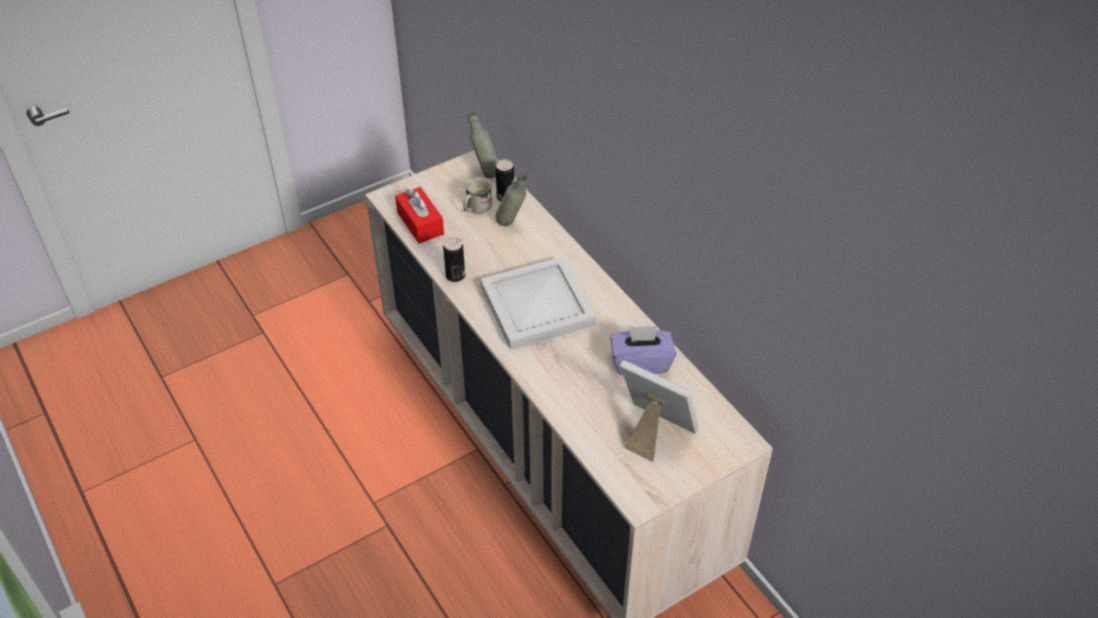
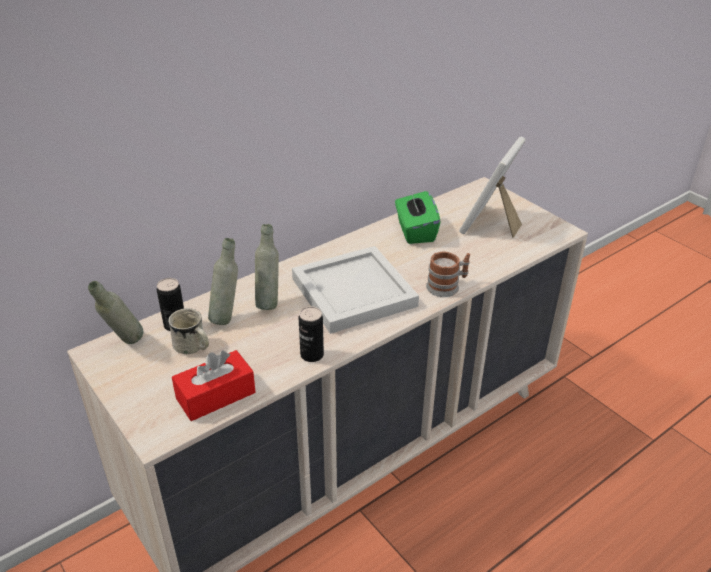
camera: 95 degrees left, 10 degrees down
purple tissue box [610,326,676,375] -> green tissue box [395,188,441,244]
none -> grey bottle [255,224,279,310]
none -> mug [426,251,470,297]

